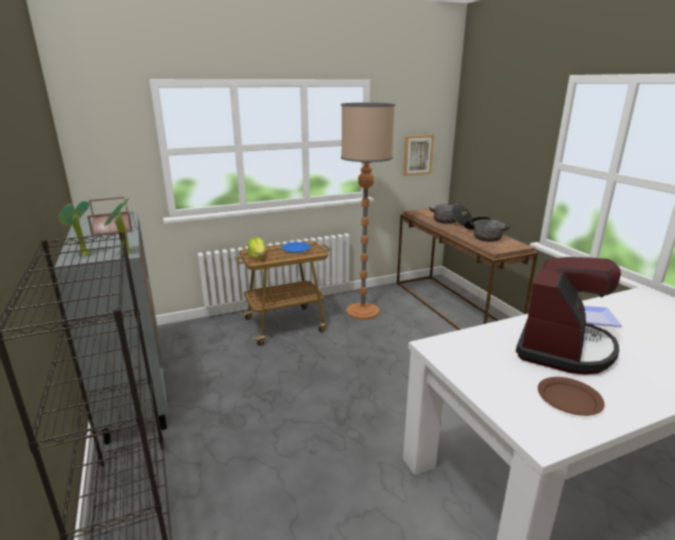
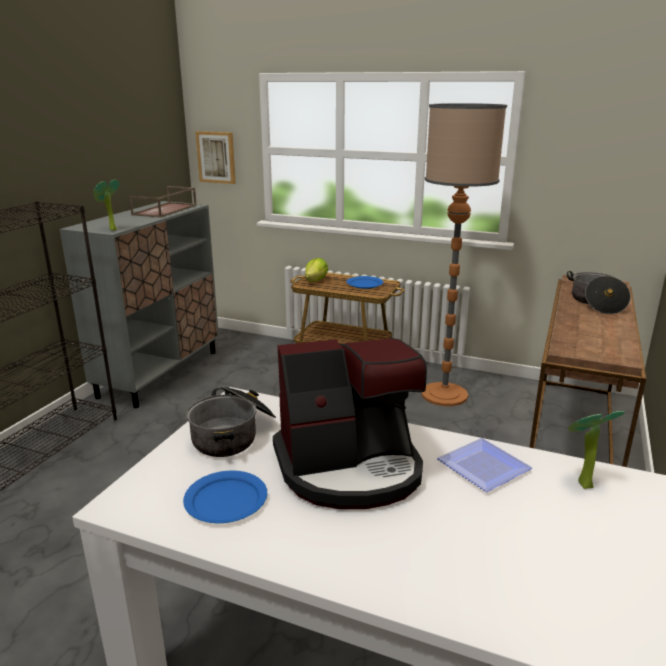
camera: 45 degrees right, 0 degrees up
potted plant [59,201,89,256] -> potted plant moved to [568,411,625,489]
picture [403,135,434,176] -> picture moved to [196,131,236,184]
cooking pot [464,216,510,242] -> cooking pot moved to [186,386,276,457]
brown plate [538,377,605,416] -> blue plate [183,471,267,523]

